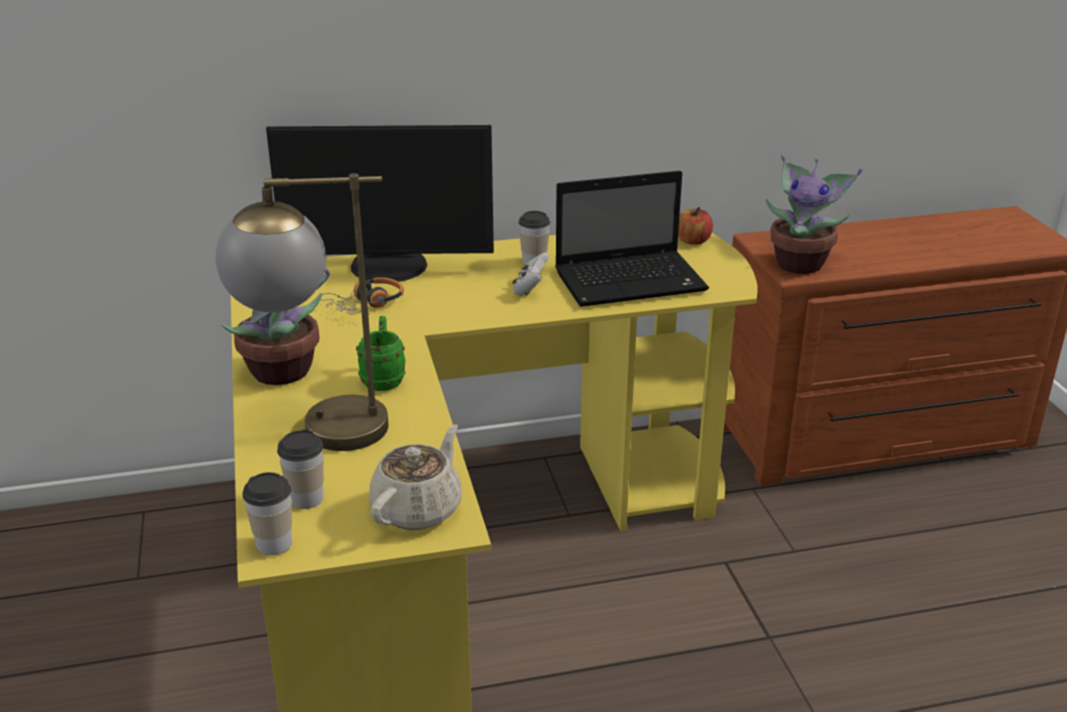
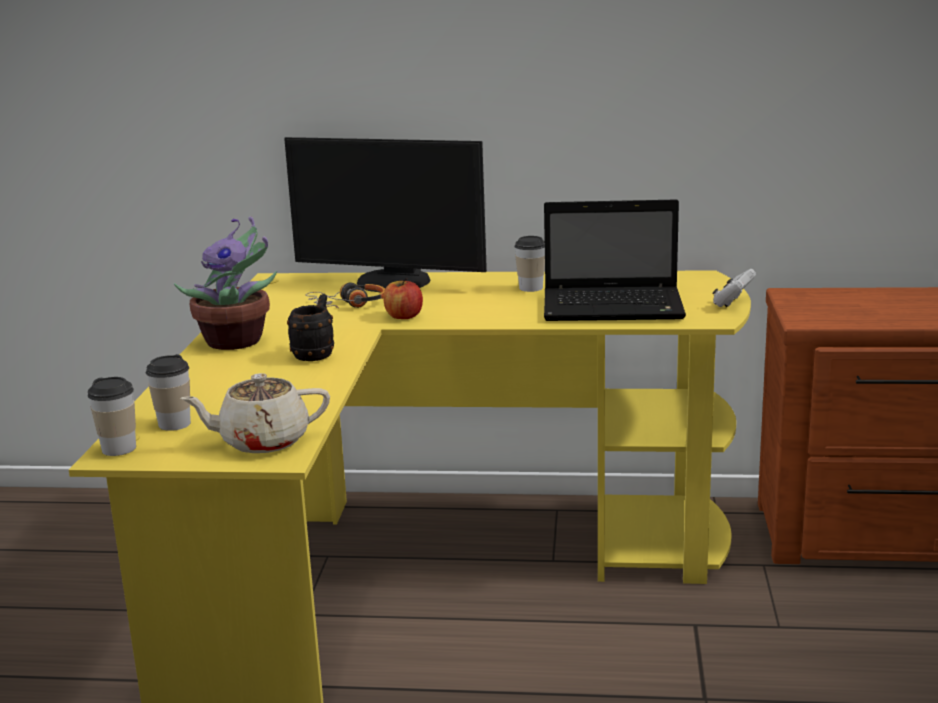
camera: 20 degrees right, 10 degrees down
table lamp [216,173,389,451] -> none
green mug [356,316,406,391] -> black mug [287,294,334,361]
beige teapot [369,424,462,530] -> beige teapot turned 150 degrees counterclockwise [180,373,330,453]
white game controller [512,253,549,296] -> white game controller moved to [712,269,756,307]
apple [678,207,713,245] -> apple moved to [383,278,423,319]
potted plant [766,154,862,274] -> none

